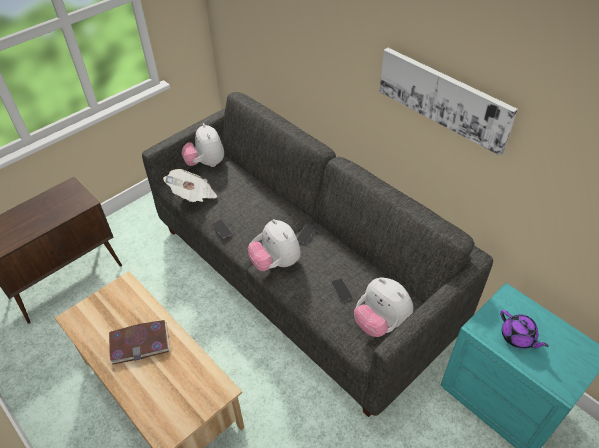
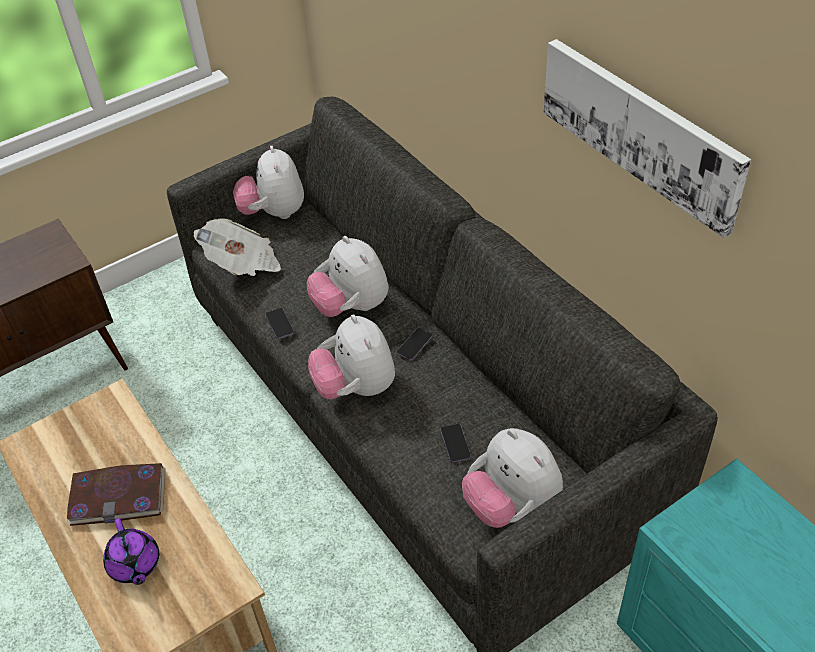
camera: 10 degrees right, 0 degrees up
purple teapot [500,310,549,349] -> purple teapot moved to [103,518,159,585]
none -> plush toy [307,236,389,317]

